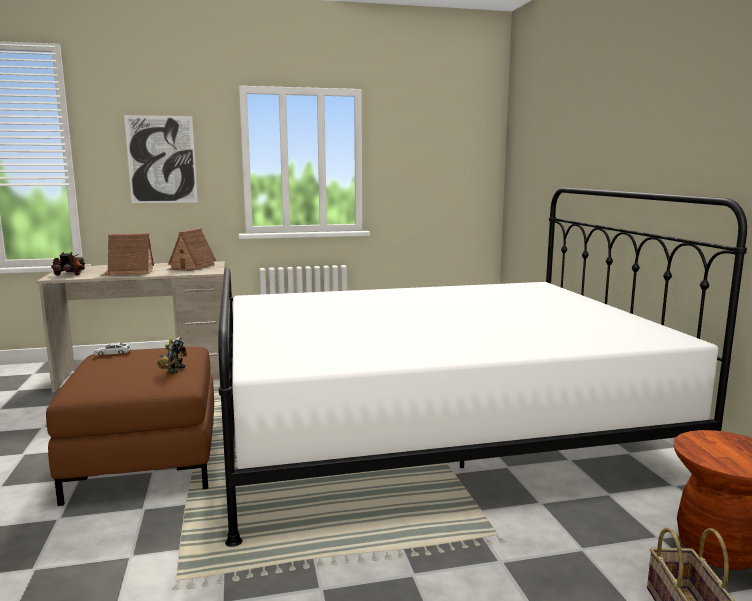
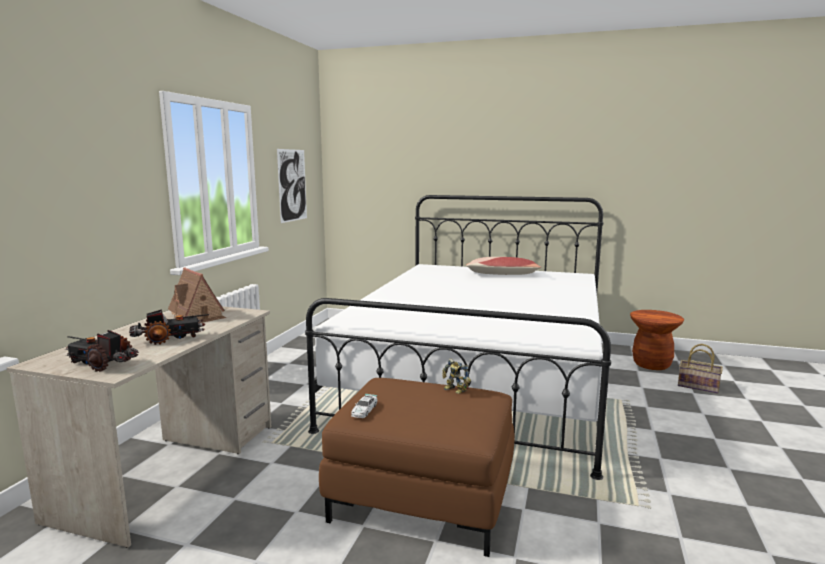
camera: 60 degrees left, 0 degrees up
toy house [101,234,154,276] -> toy truck [129,309,209,345]
picture [124,115,198,203] -> picture moved to [277,149,307,223]
none -> pillow [466,257,542,275]

